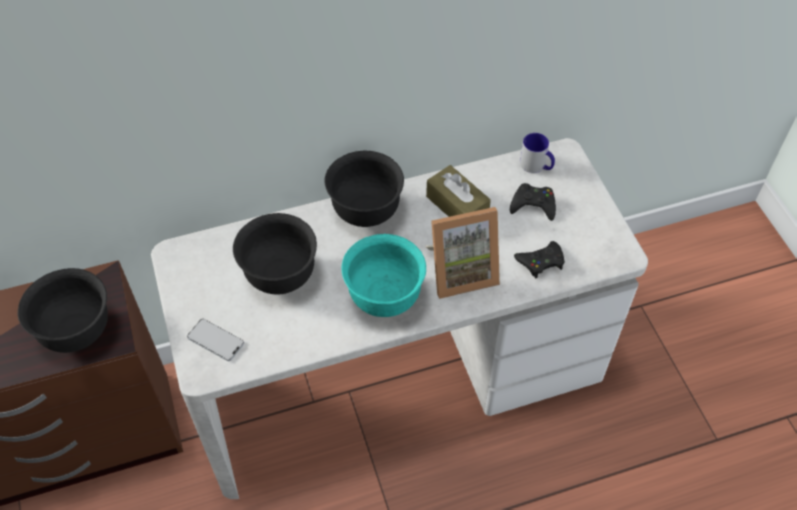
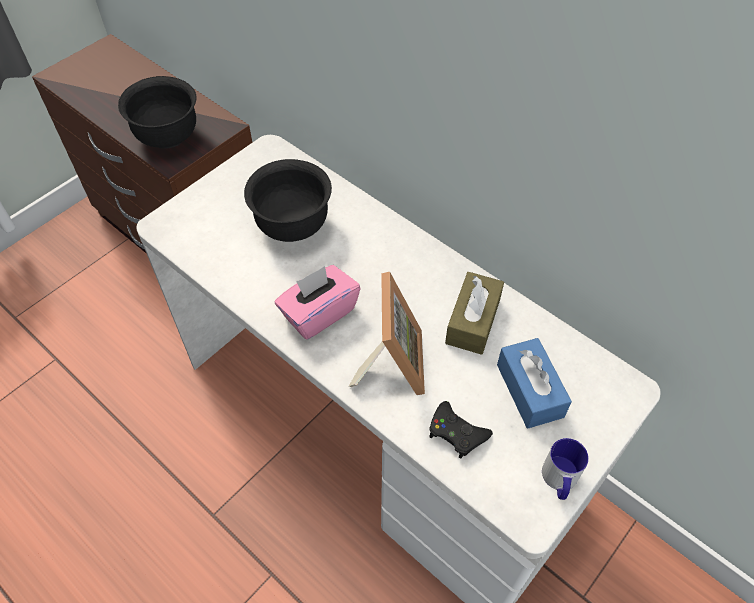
camera: 60 degrees right, 0 degrees up
phone [187,319,244,361] -> none
black bowl [325,151,404,227] -> none
turquoise bowl [342,234,426,317] -> pink tissue box [275,265,361,340]
picture frame [426,207,500,299] -> picture frame turned 135 degrees counterclockwise [349,272,425,395]
black game controller [510,183,556,221] -> blue tissue box [497,338,572,428]
mug [520,133,555,173] -> mug moved to [542,438,589,500]

